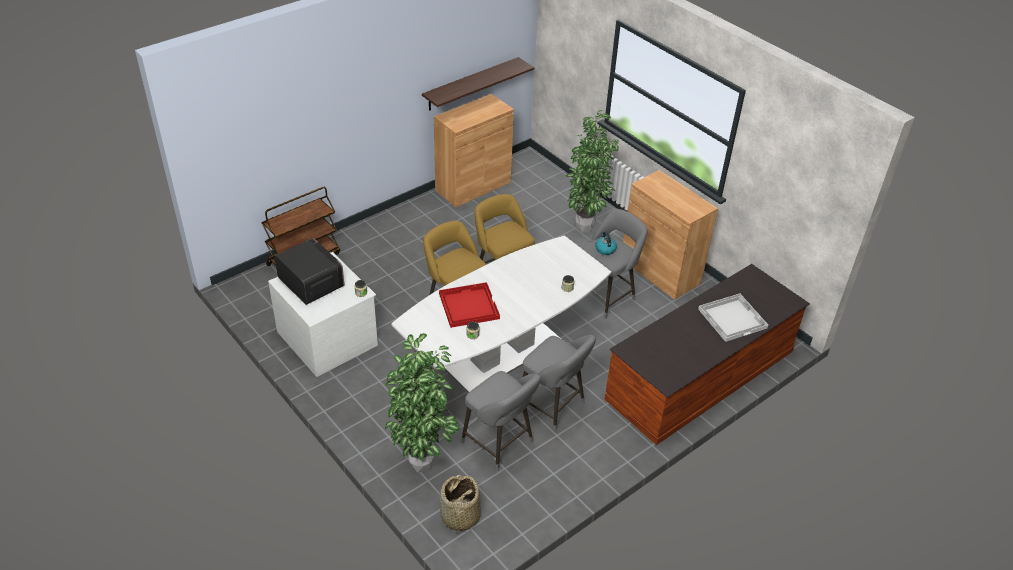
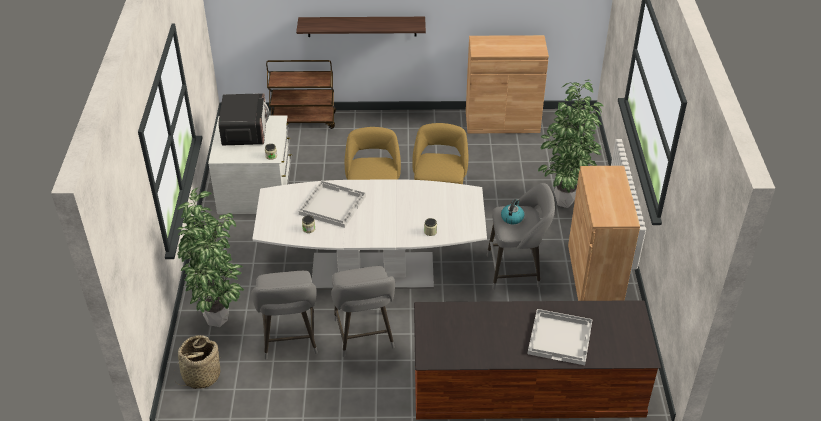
camera: 40 degrees right, 0 degrees up
shelf [422,57,534,111] -> shelf moved to [296,17,426,37]
red tray [439,282,500,328] -> white tray [299,180,366,228]

